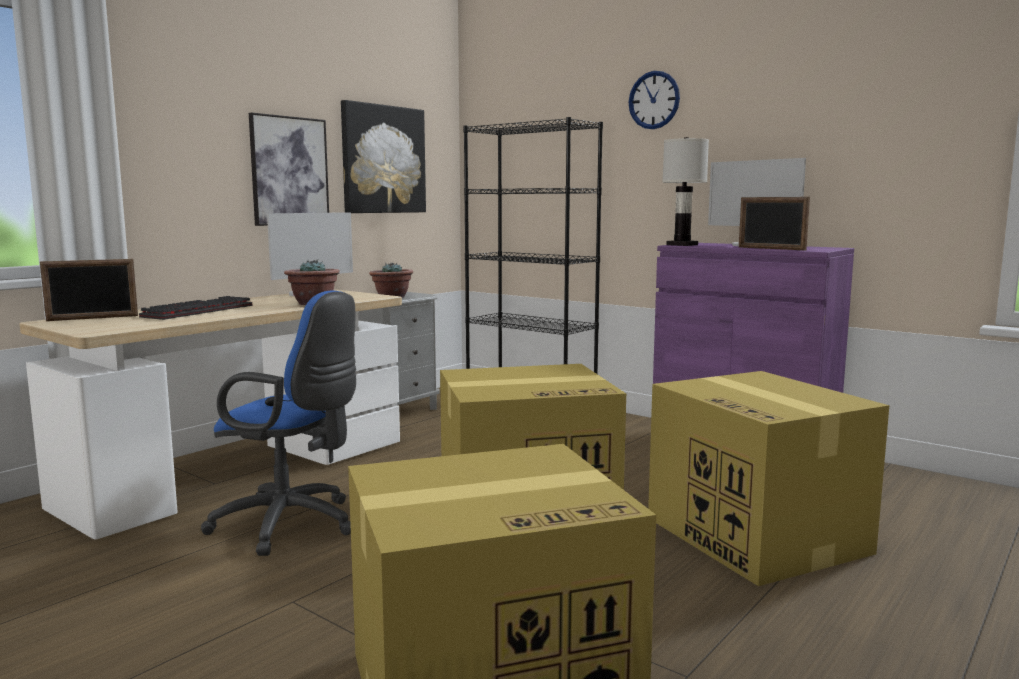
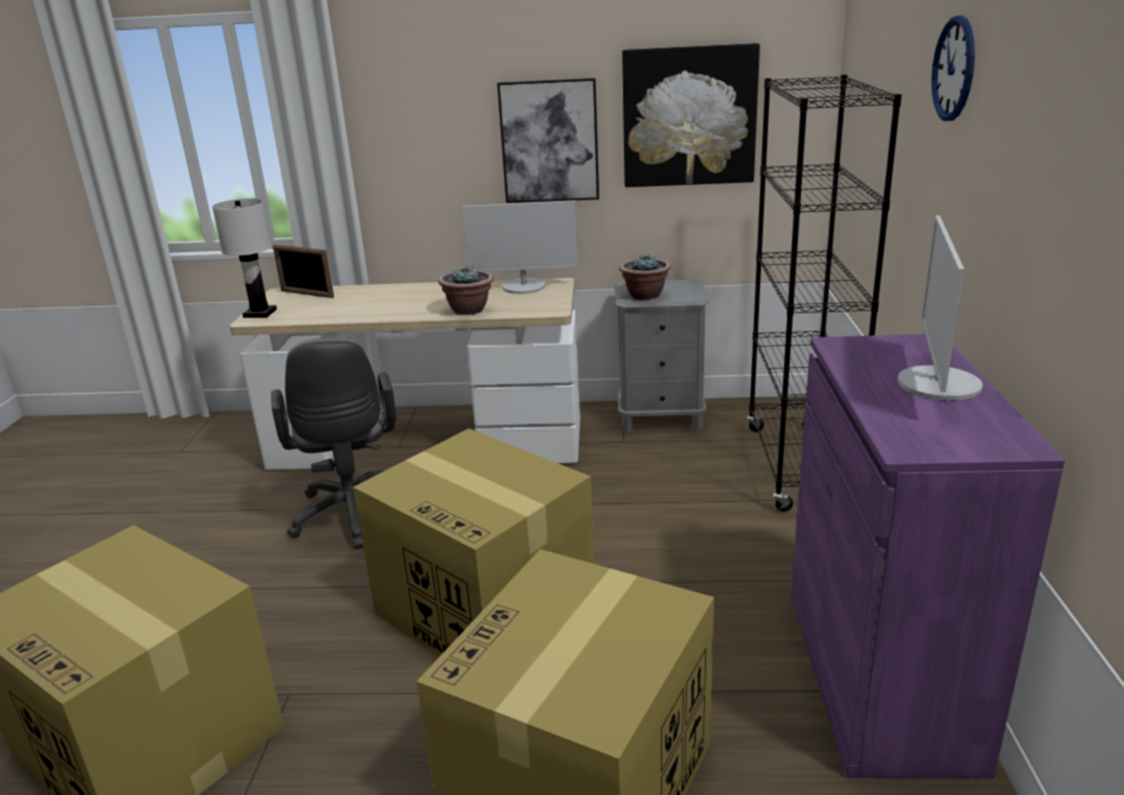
camera: 55 degrees right, 15 degrees up
keyboard [139,296,252,320] -> none
blue office chair [201,291,356,556] -> grey office chair [271,338,396,549]
white table lamp [662,137,709,246] -> white table lamp moved to [212,198,277,318]
picture frame [739,197,810,250] -> none

